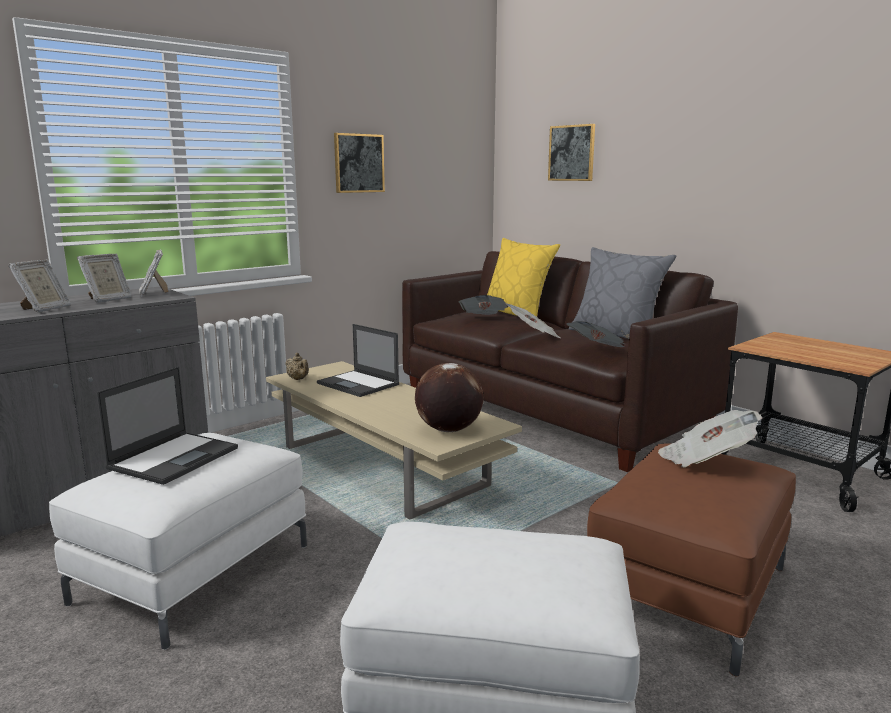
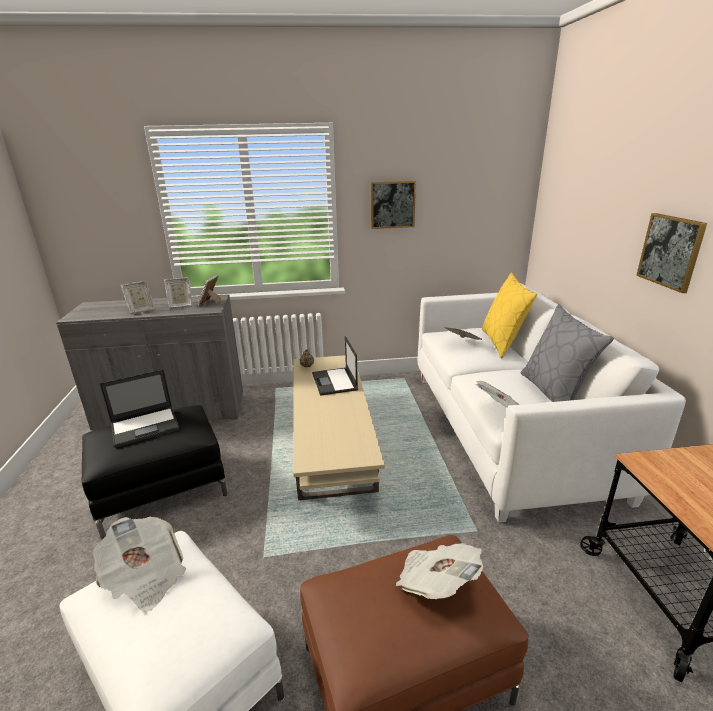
camera: 35 degrees right, 10 degrees up
white ottoman [49,433,307,650] -> black ottoman [81,405,227,538]
brown sofa [402,251,738,472] -> white sofa [418,282,686,523]
globe [415,363,484,432] -> none
newspaper [505,303,560,338] -> newspaper moved to [93,517,186,612]
picture [548,124,595,181] -> picture moved to [636,213,707,293]

